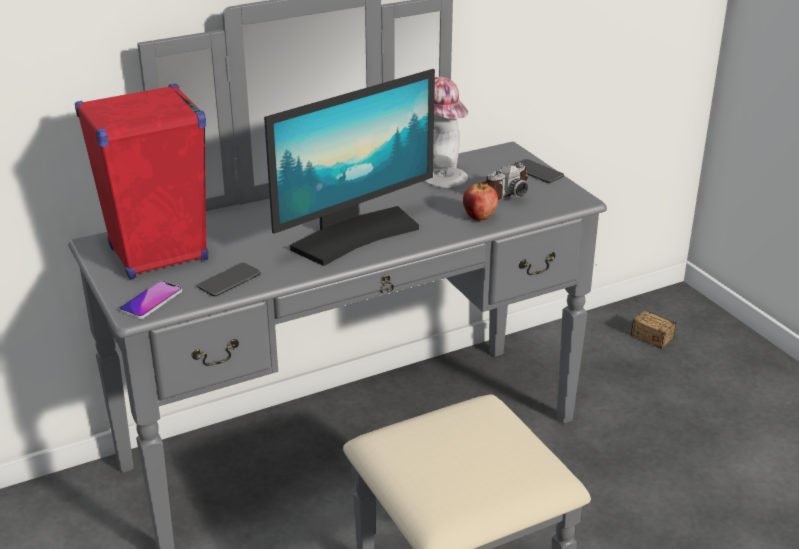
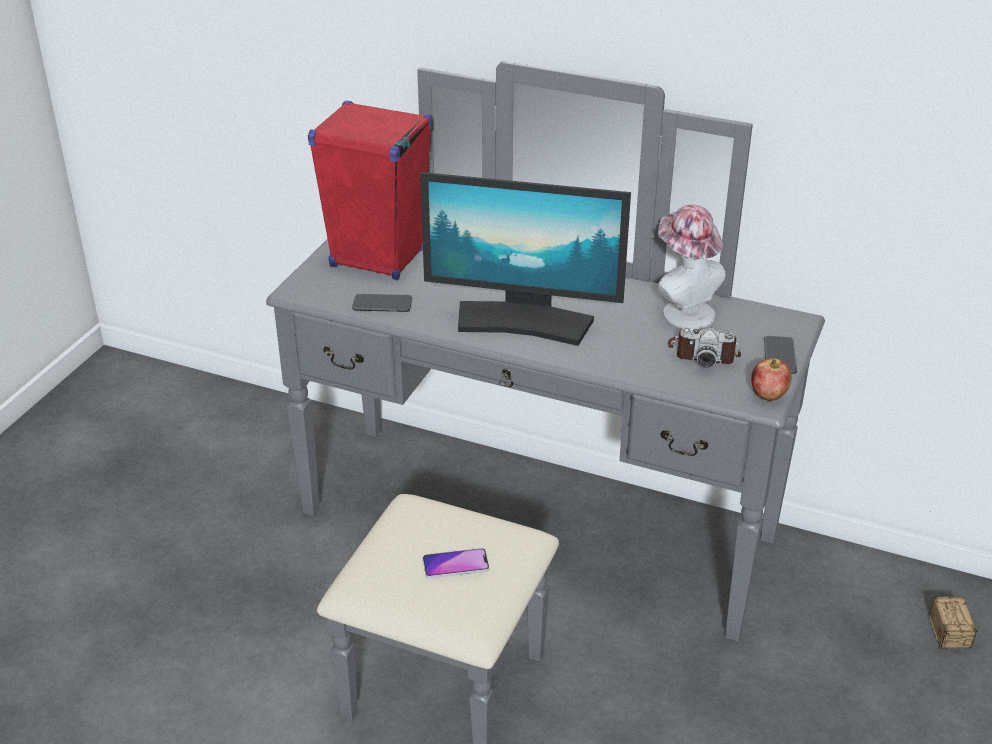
camera: 50 degrees right, 5 degrees up
phone [119,280,182,319] -> phone moved to [423,548,489,579]
apple [463,183,498,221] -> apple moved to [751,358,791,401]

